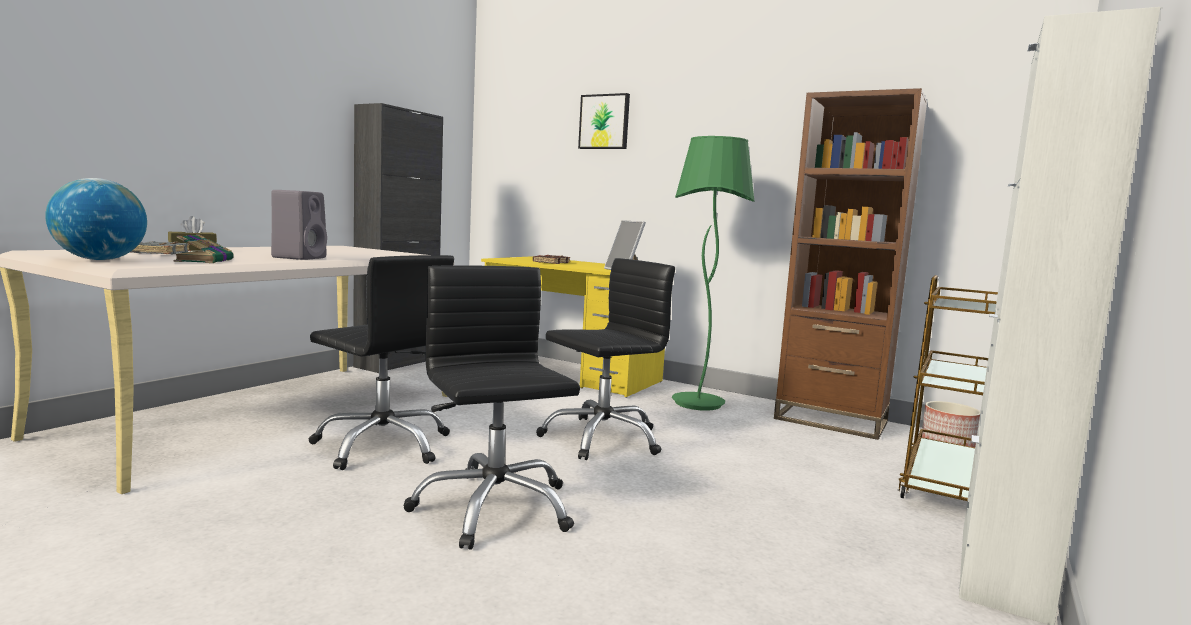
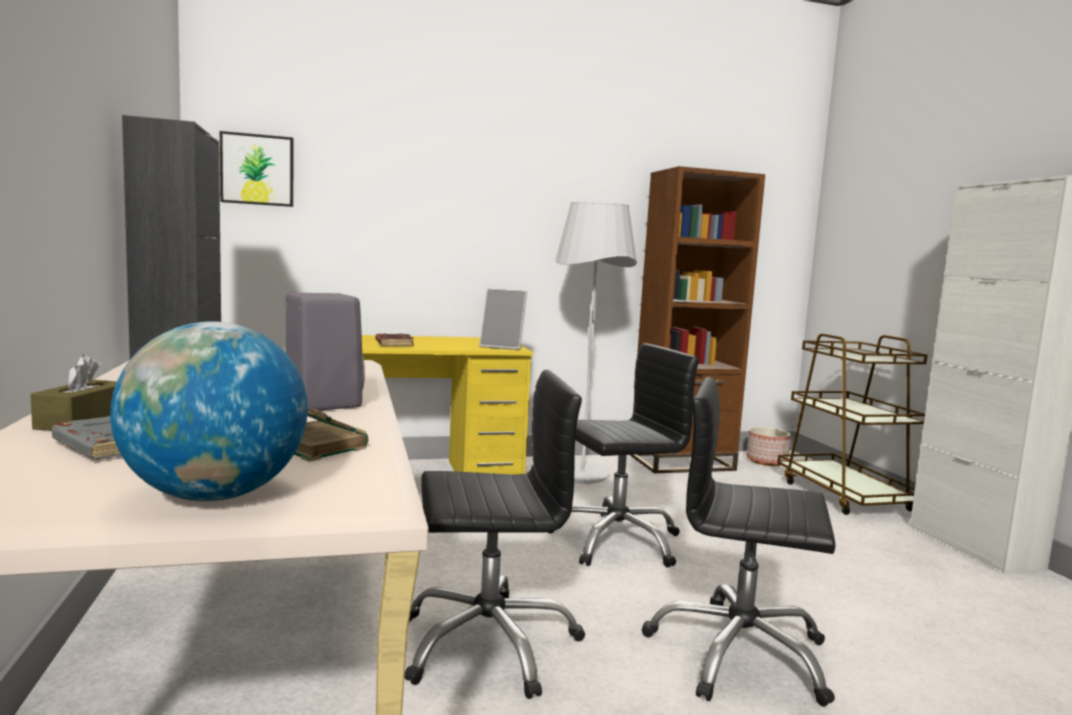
camera: 45 degrees left, 0 degrees up
black office chair [536,258,675,460] -> black office chair turned 60 degrees clockwise [548,343,699,568]
picture [578,93,630,149] -> picture moved to [220,131,293,207]
green floor lamp [672,136,755,411] -> white floor lamp [555,201,637,484]

